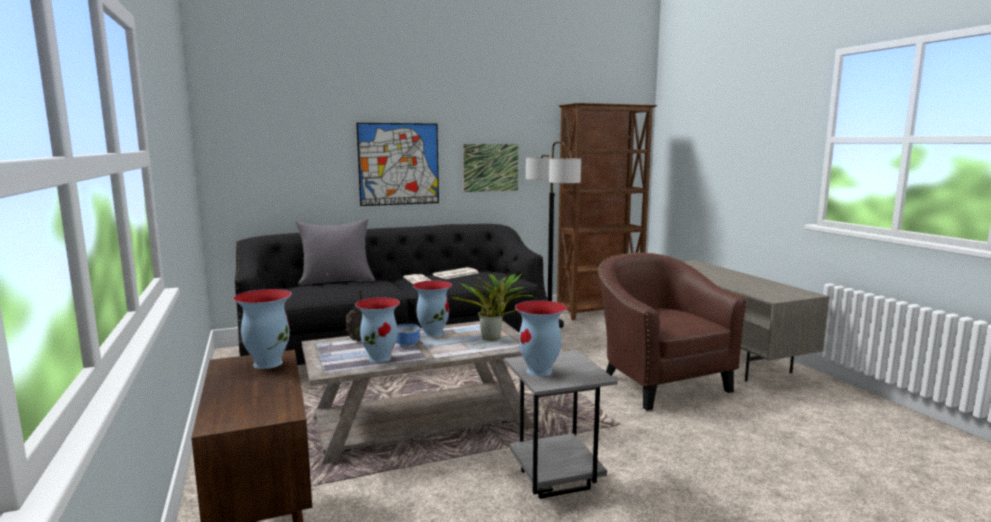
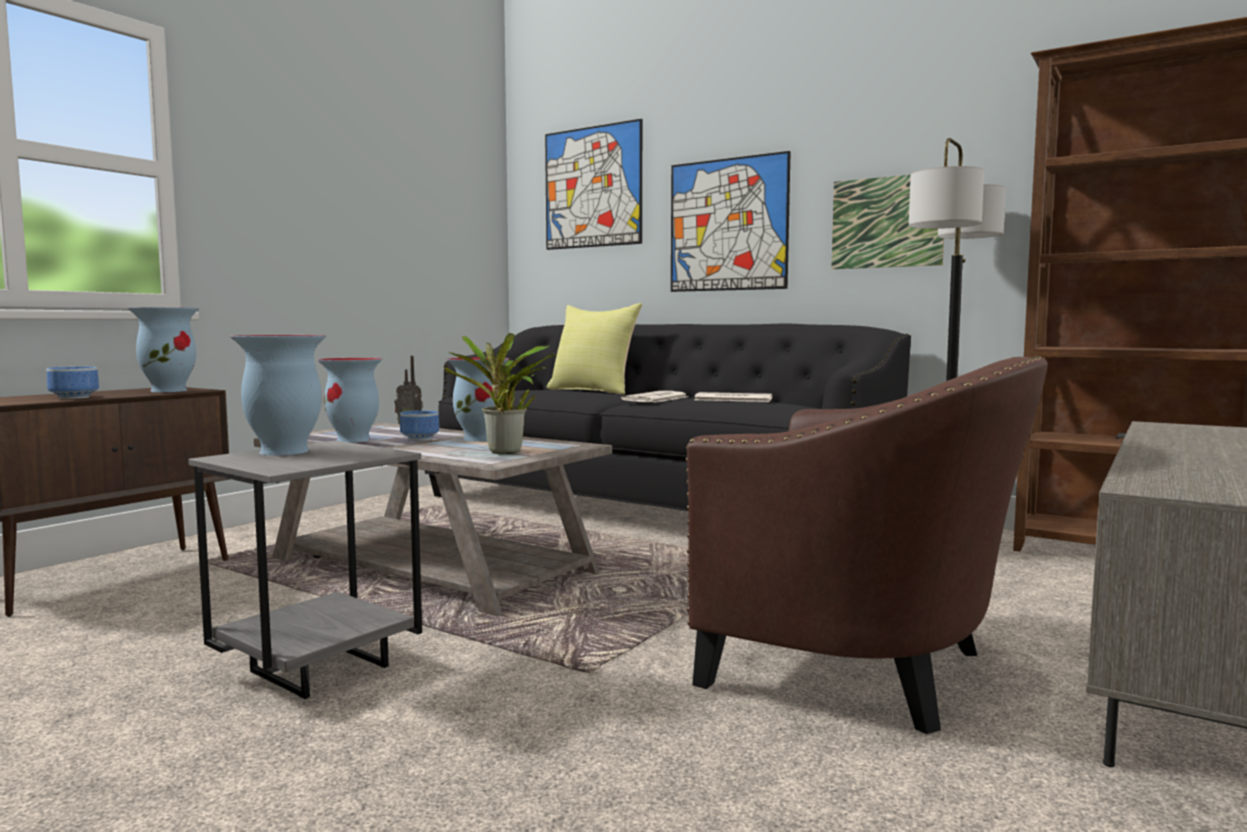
camera: 55 degrees right, 5 degrees down
grey pillow [295,219,375,285] -> yellow pillow [547,303,642,395]
brown armchair [598,252,747,411] -> brown armchair turned 90 degrees clockwise [686,356,1048,734]
none -> bowl [46,367,99,399]
none -> picture [545,119,642,250]

